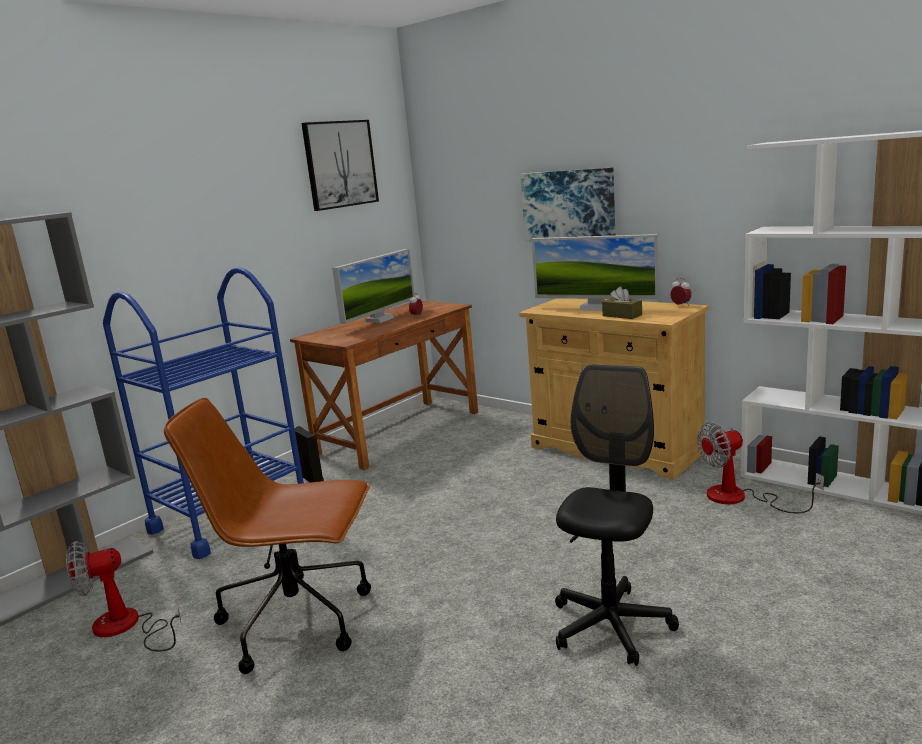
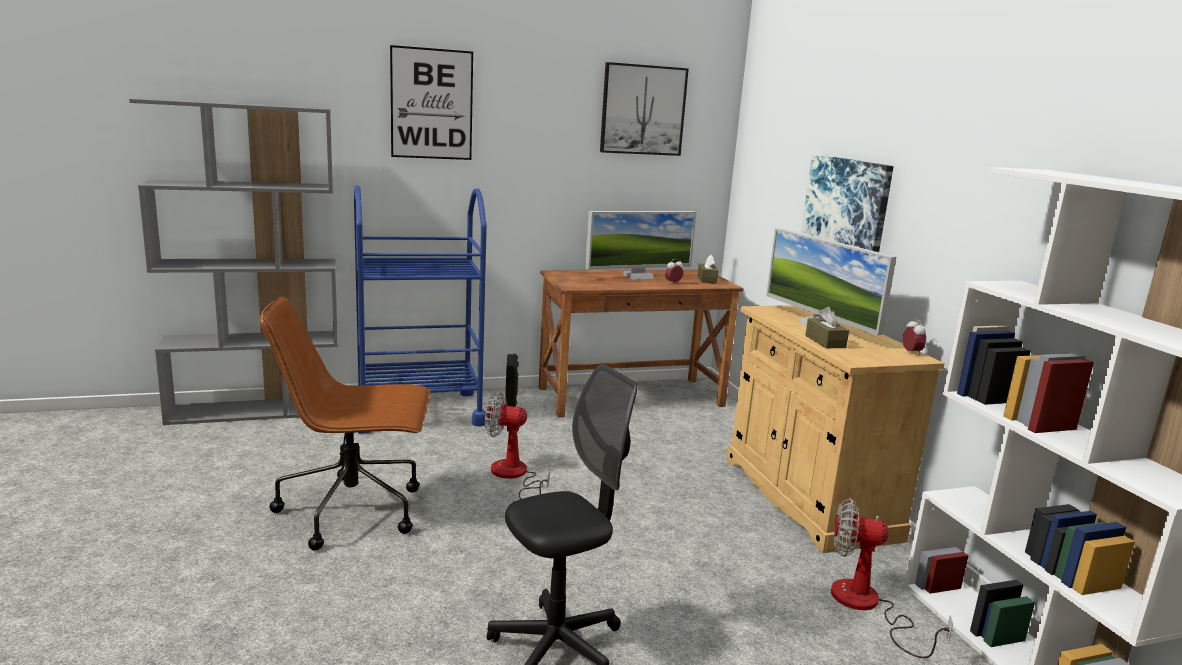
camera: 30 degrees right, 0 degrees up
fan [66,541,182,652] -> fan moved to [485,392,550,499]
brown office chair [164,398,371,674] -> brown office chair turned 45 degrees counterclockwise [260,297,430,551]
none -> picture [390,45,473,160]
none -> brown tissue box [697,255,718,284]

